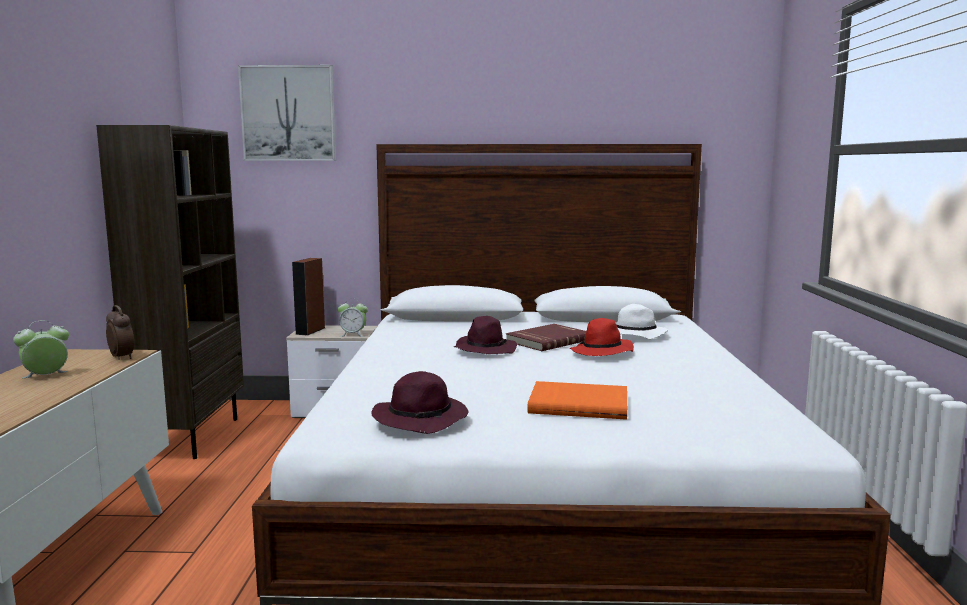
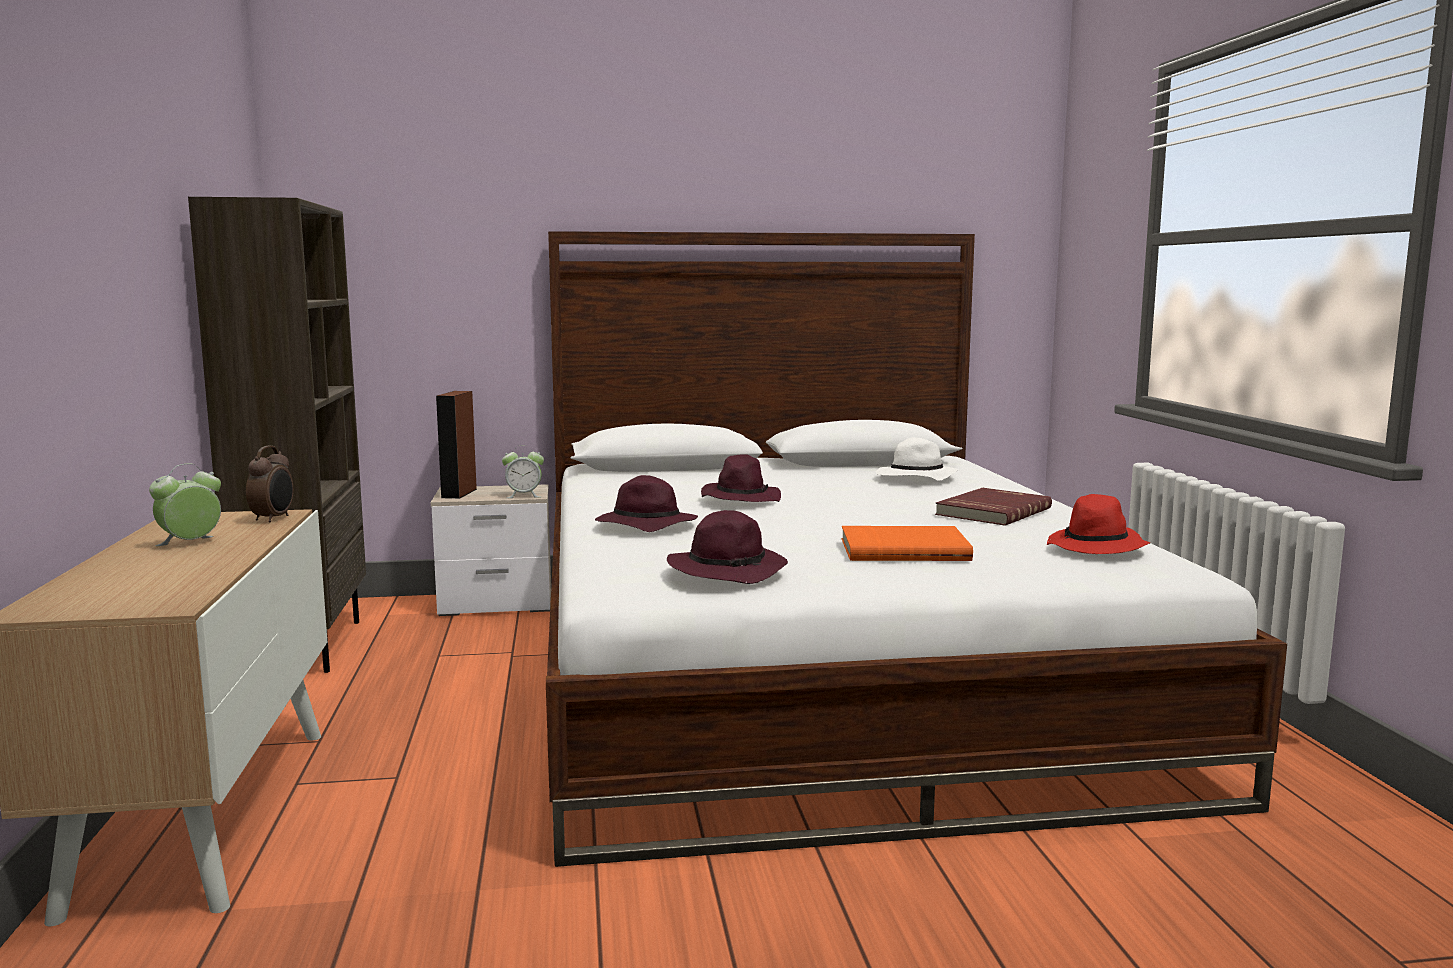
camera: 10 degrees left, 0 degrees up
alarm clock [106,305,134,360] -> alarm clock turned 60 degrees clockwise [246,445,293,523]
picture [238,65,336,161] -> none
red book [506,324,586,351] -> red book moved to [935,488,1052,526]
red hat [570,318,634,356] -> red hat moved to [1047,494,1150,554]
none -> purple hat [595,475,698,532]

